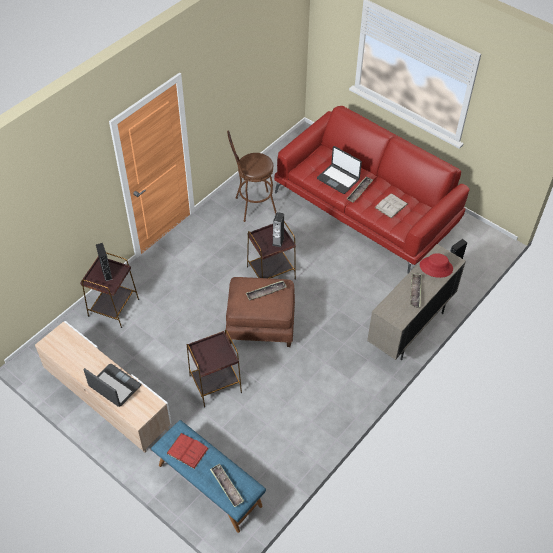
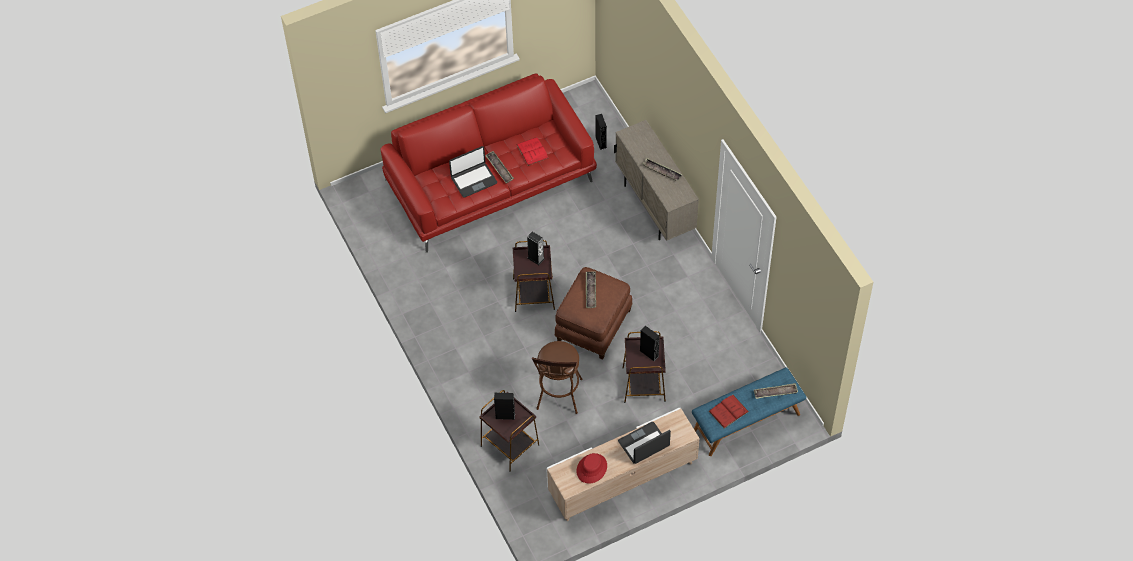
camera: 65 degrees left, 5 degrees up
brown stool [227,131,276,222] -> brown stool moved to [532,341,583,414]
white book [375,193,408,219] -> red book [516,137,549,166]
red hat [420,253,453,278] -> red hat moved to [576,453,607,484]
none -> black speaker [640,326,660,361]

